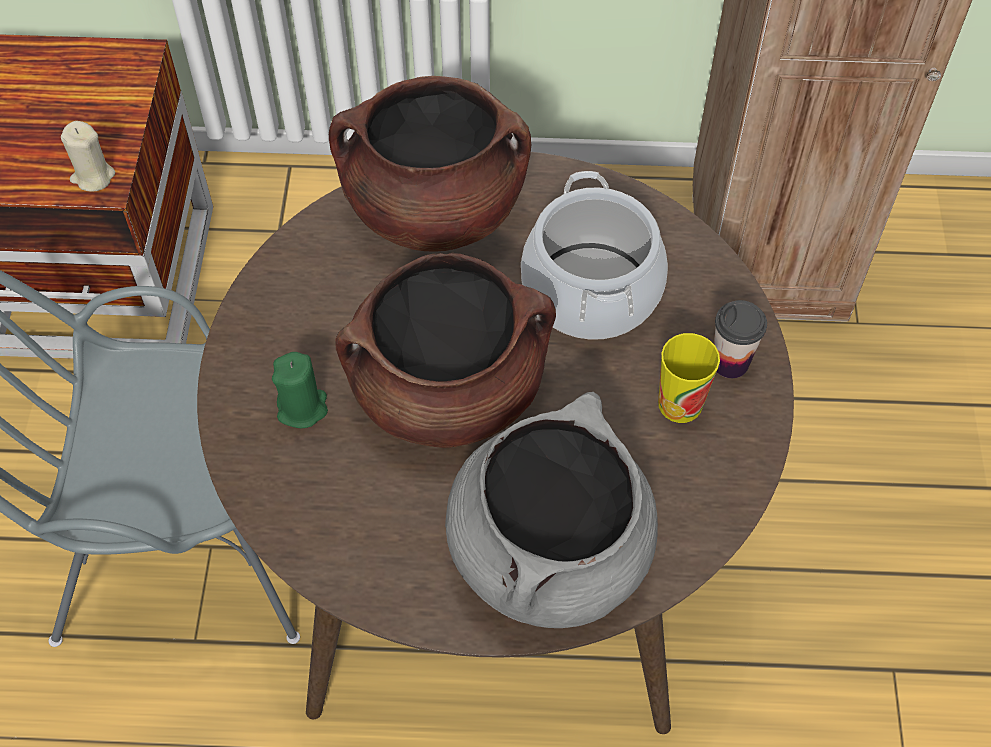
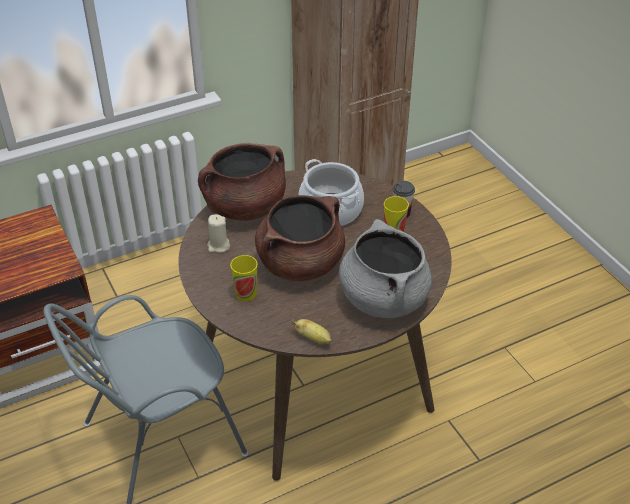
camera: 30 degrees left, 15 degrees down
beige candle [61,121,115,192] -> beige candle moved to [207,214,230,253]
green candle [272,352,328,428] -> cup [230,255,258,301]
none -> banana [292,319,331,344]

